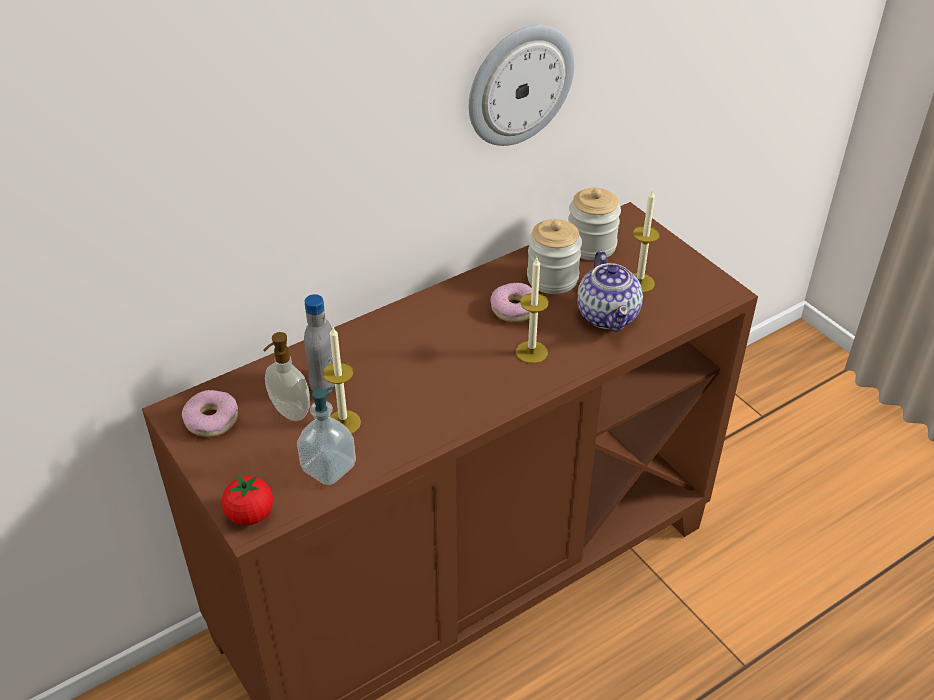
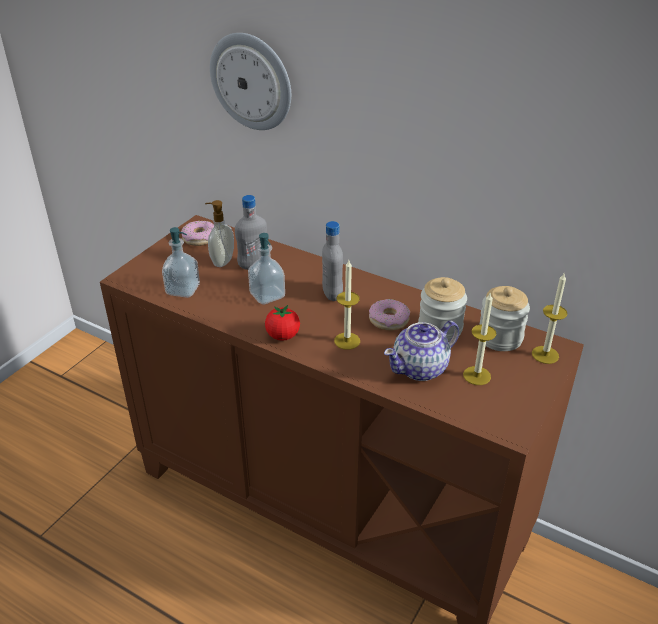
camera: 65 degrees right, 5 degrees down
tomato [221,475,273,525] -> tomato moved to [265,305,300,341]
candle [323,327,361,434] -> candle moved to [532,272,567,364]
wall clock [469,25,574,146] -> wall clock moved to [210,33,291,130]
none -> soap dispenser [248,233,285,305]
none -> grey bottle [322,221,343,301]

